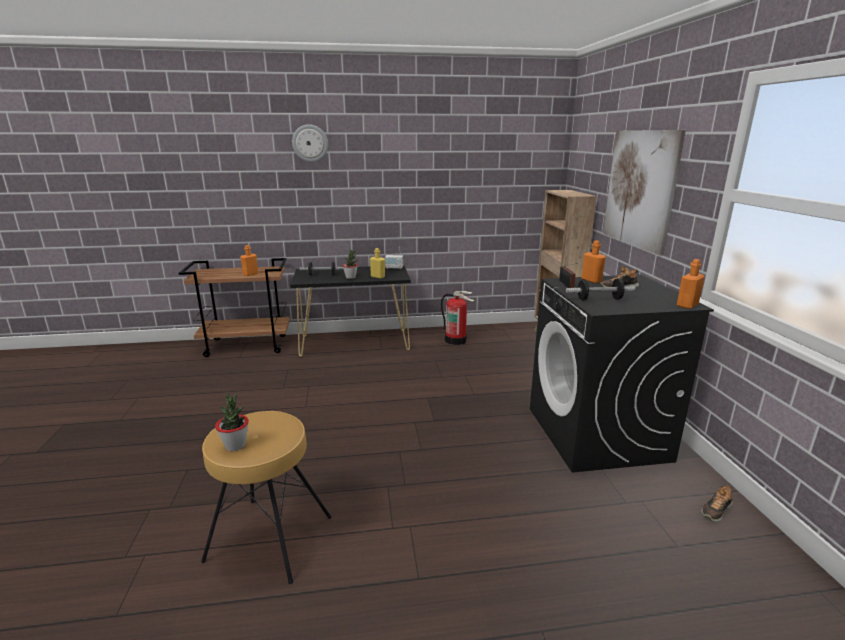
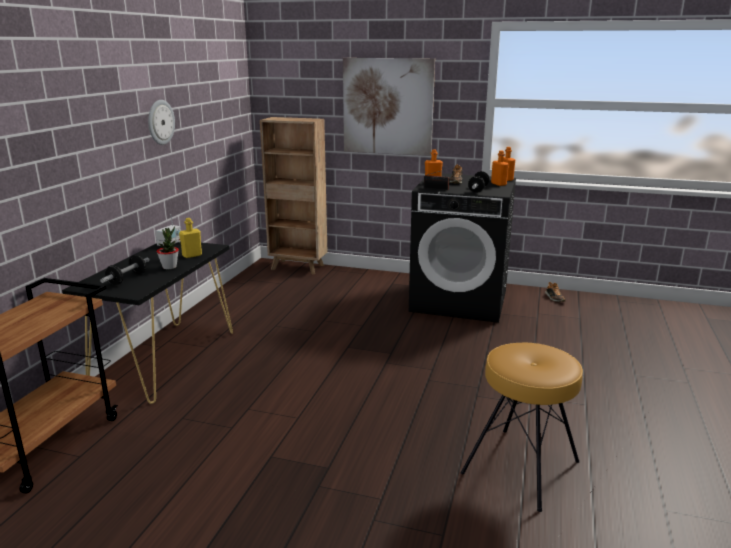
camera: 65 degrees left, 0 degrees up
potted plant [215,394,249,451] -> none
orange bottle [240,245,258,276] -> orange bottle moved to [491,150,509,186]
wall clock [292,124,328,162] -> wall clock moved to [148,100,175,145]
fire extinguisher [441,291,475,345] -> none

